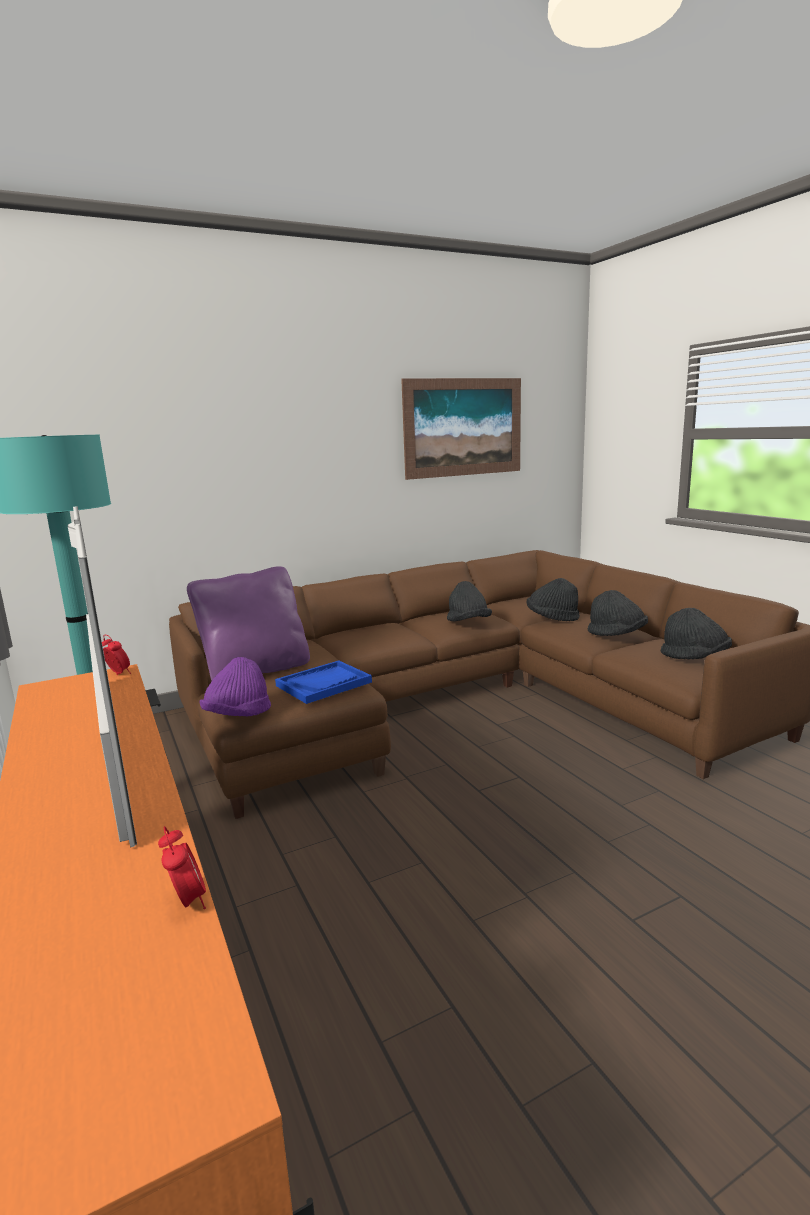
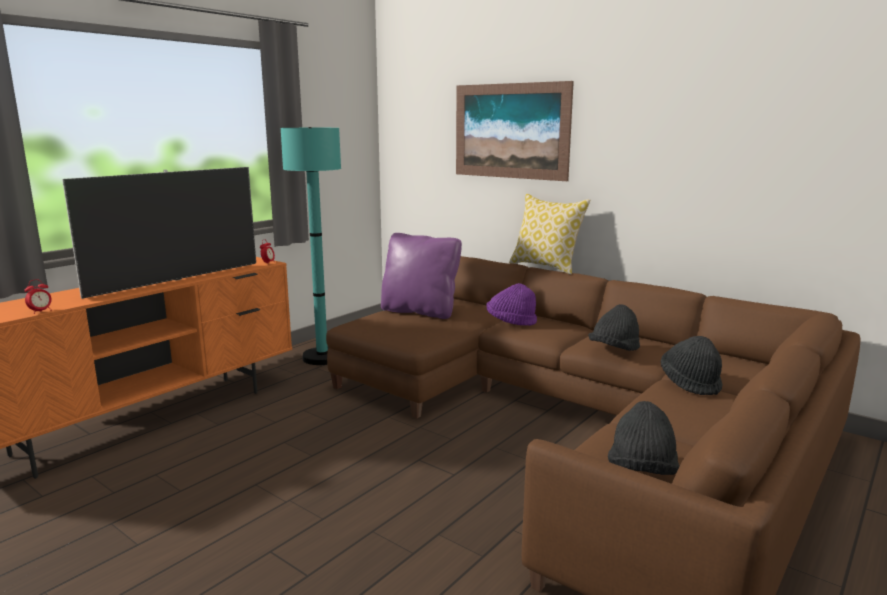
camera: 65 degrees right, 0 degrees up
purple hat [199,657,271,716] -> purple hat moved to [486,283,537,326]
blue tray [275,660,372,704] -> none
picture [401,378,521,480] -> picture moved to [456,81,574,181]
black hat [588,590,648,636] -> none
none -> pillow [509,194,590,275]

